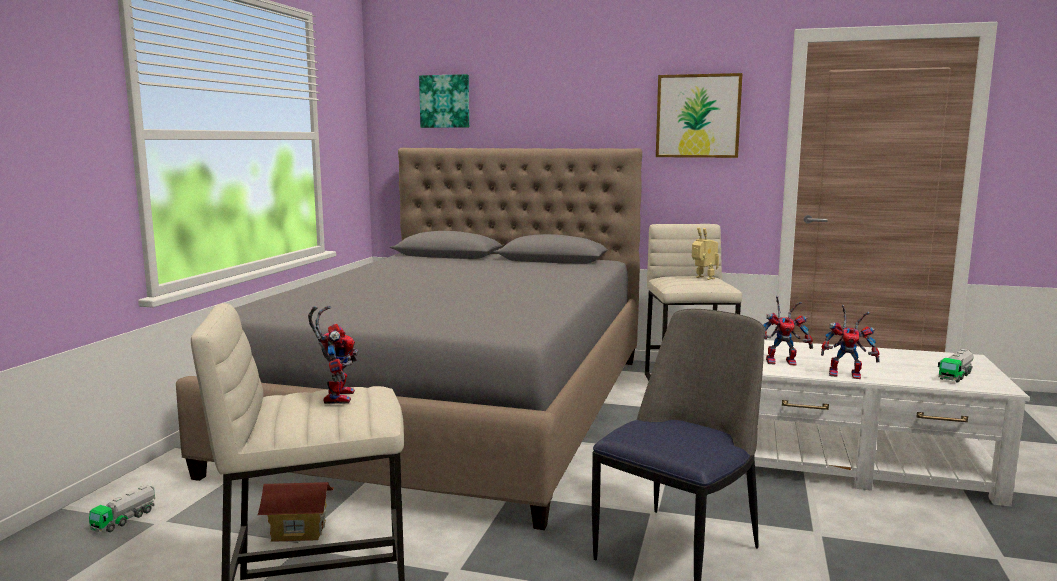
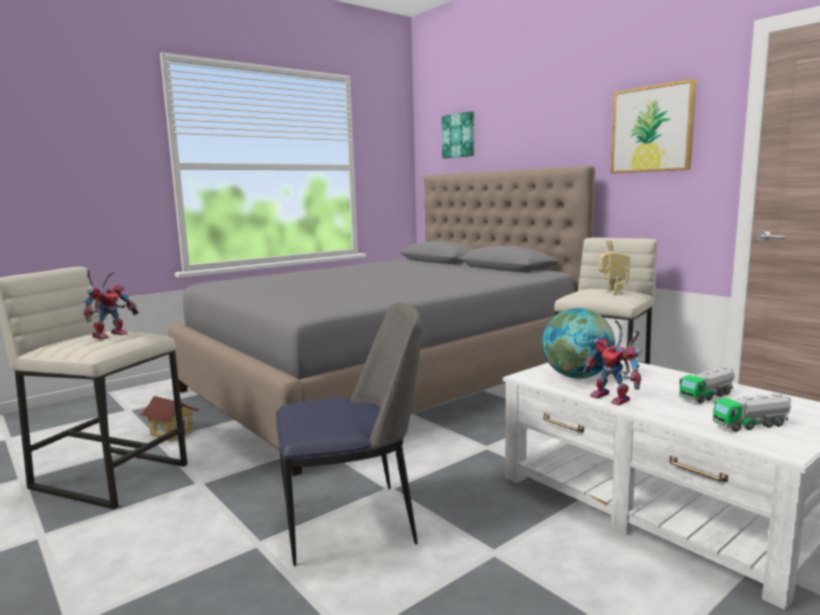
camera: 35 degrees right, 0 degrees up
toy truck [89,485,155,532] -> toy truck moved to [679,366,735,404]
toy robot [764,296,813,366] -> globe [542,308,615,378]

